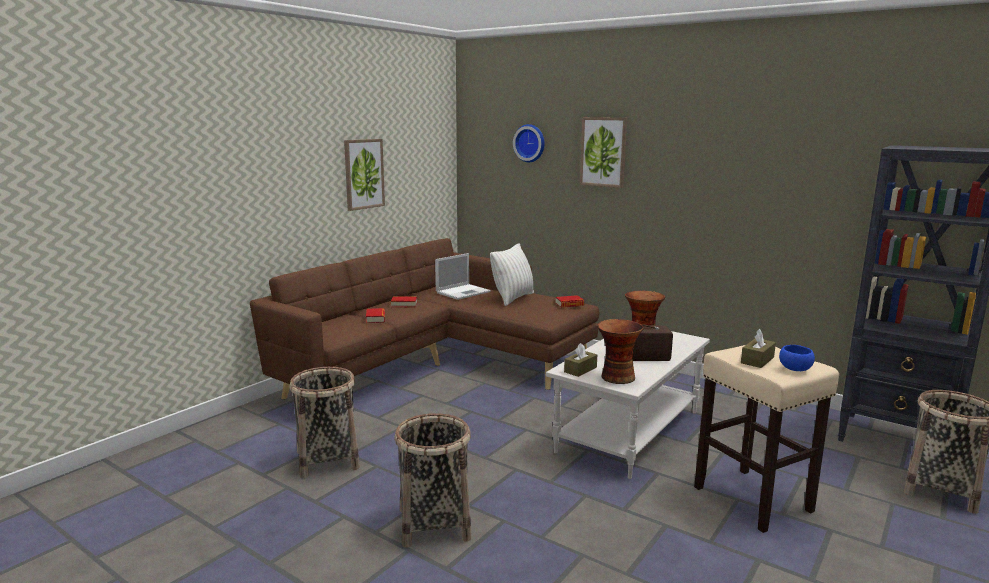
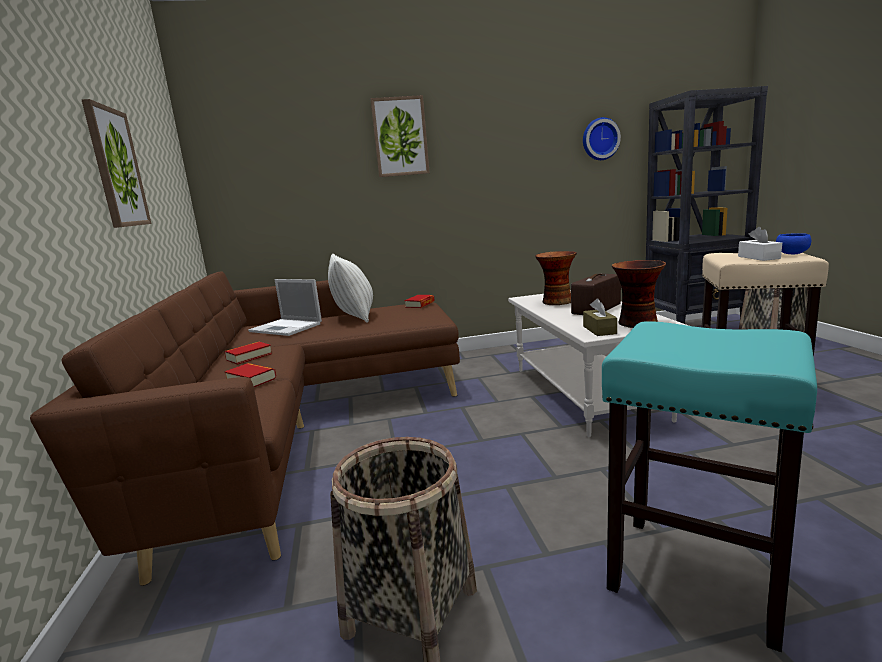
camera: 45 degrees left, 0 degrees up
basket [394,413,472,548] -> turquoise stool [602,321,817,652]
laptop [435,253,491,300] -> laptop turned 120 degrees clockwise [248,279,322,336]
wall clock [513,124,545,162] -> wall clock moved to [583,117,621,160]
brown tissue box [741,329,776,368] -> white tissue box [738,227,782,261]

